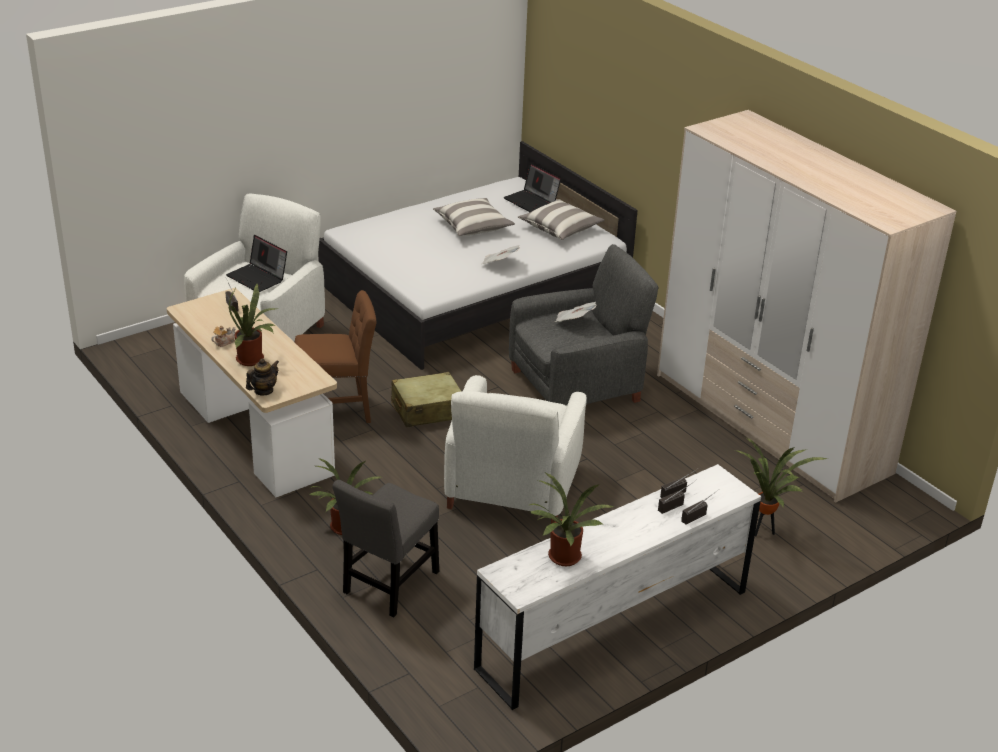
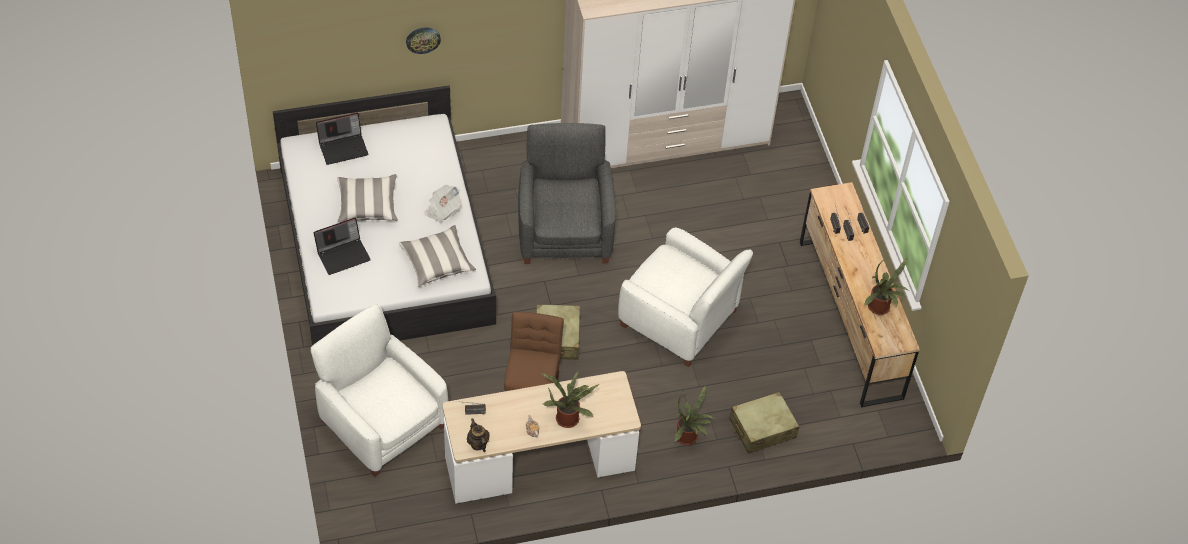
camera: 70 degrees left, 20 degrees up
laptop [226,235,287,292] -> laptop moved to [314,218,371,275]
teapot [246,359,279,396] -> teapot moved to [467,419,490,452]
grey chair [332,480,439,618] -> beige suitcase [729,392,799,454]
white dresser [474,464,761,710] -> brown dresser [800,182,920,407]
pillow [518,199,604,240] -> pillow moved to [399,225,476,287]
newspaper [555,302,597,322] -> none
potted plant [735,437,828,536] -> none
none -> wall clock [406,28,441,54]

